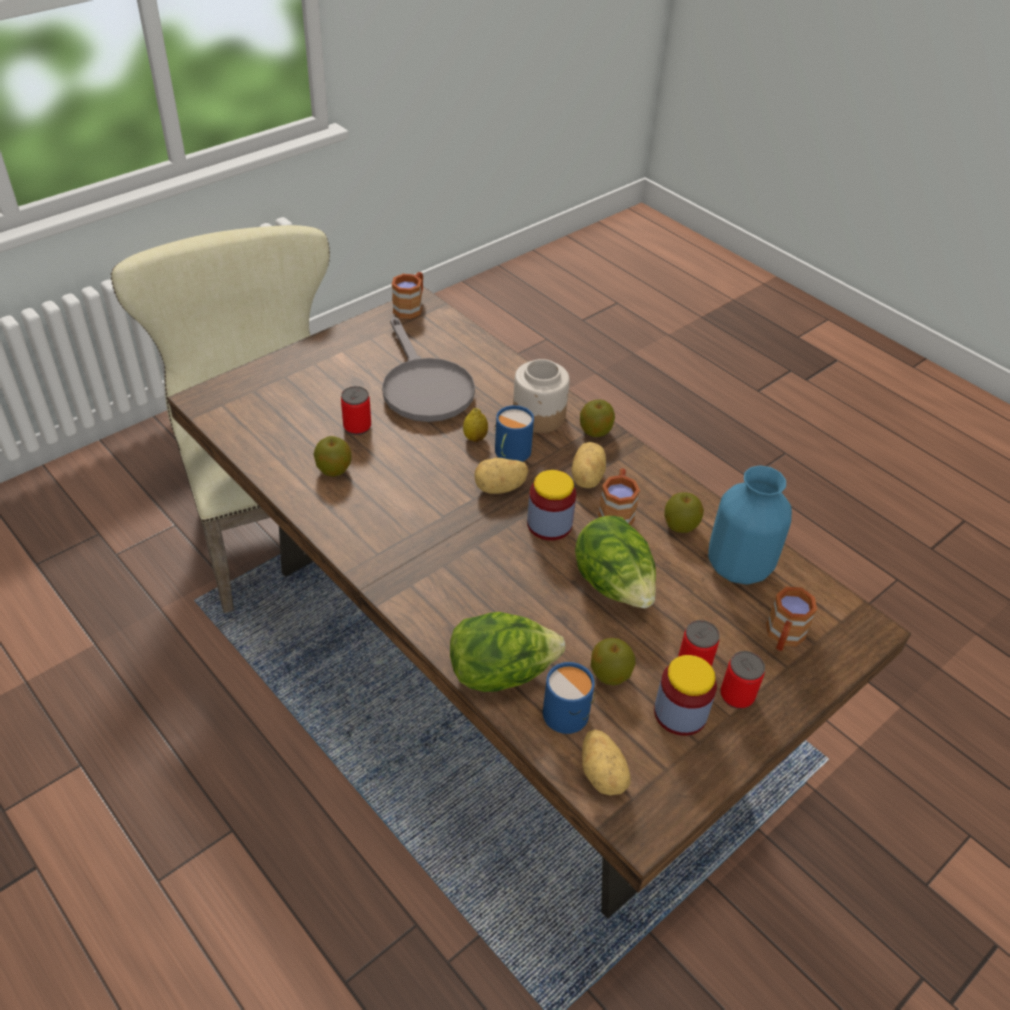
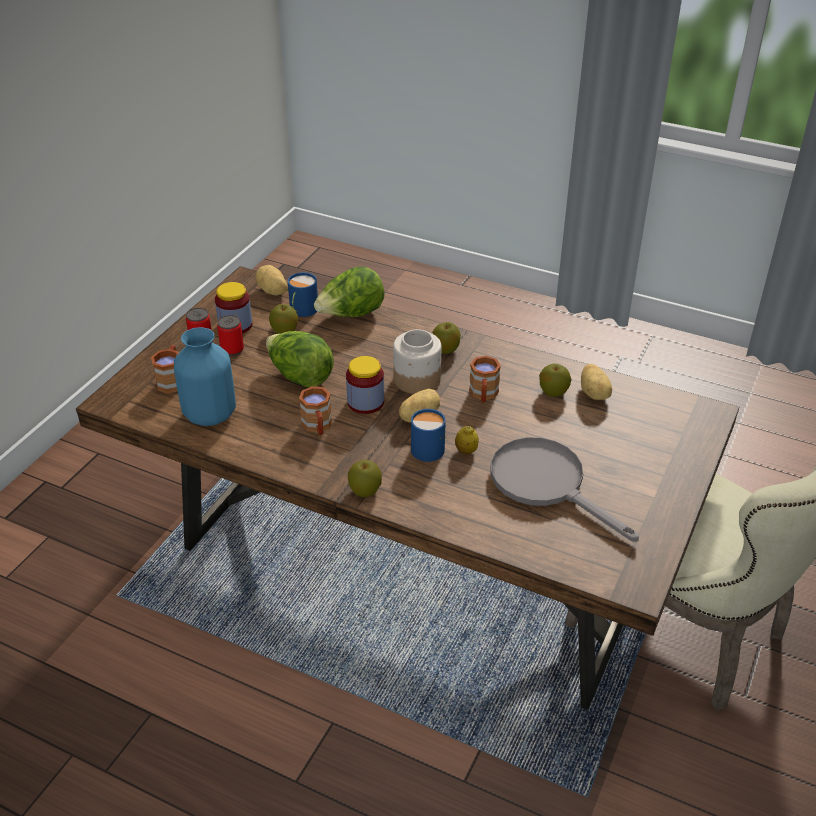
camera: 160 degrees right, 5 degrees down
can [341,386,371,435] -> none
brown mug [392,272,423,319] -> brown mug moved to [469,356,501,403]
jar [513,359,570,433] -> jar moved to [393,329,441,394]
potato [571,442,606,488] -> potato moved to [581,364,612,400]
apple [664,492,704,533] -> apple moved to [432,322,461,354]

